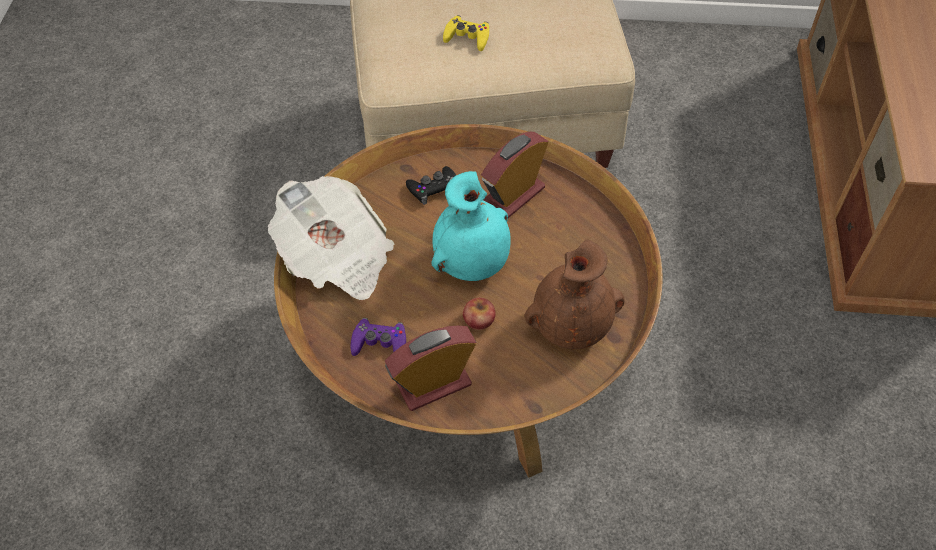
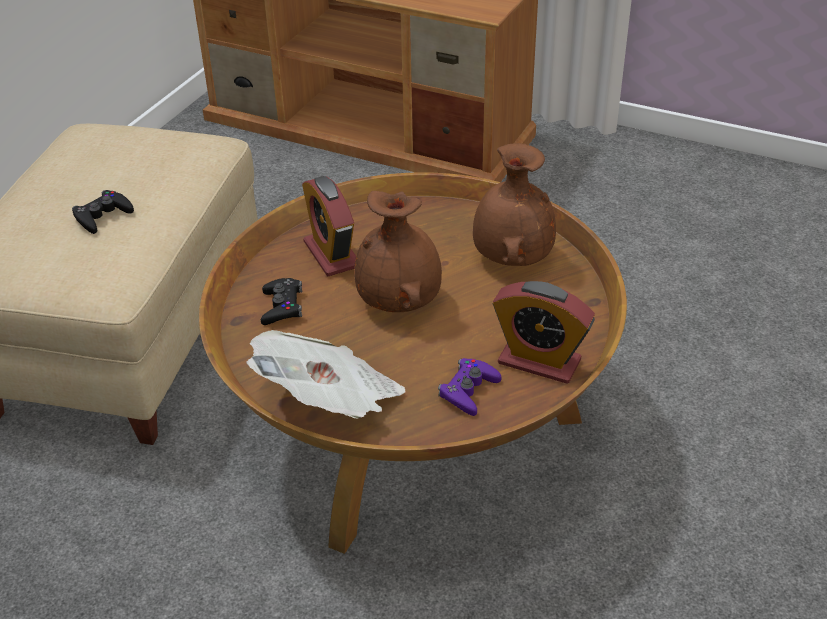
camera: 70 degrees left, 15 degrees down
alarm clock [385,326,476,411] -> alarm clock turned 60 degrees counterclockwise [493,281,595,384]
turquoise vase [432,171,511,281] -> brown vase [354,191,442,312]
yellow game controller [443,15,489,51] -> black game controller [72,190,134,234]
apple [463,298,496,330] -> none

